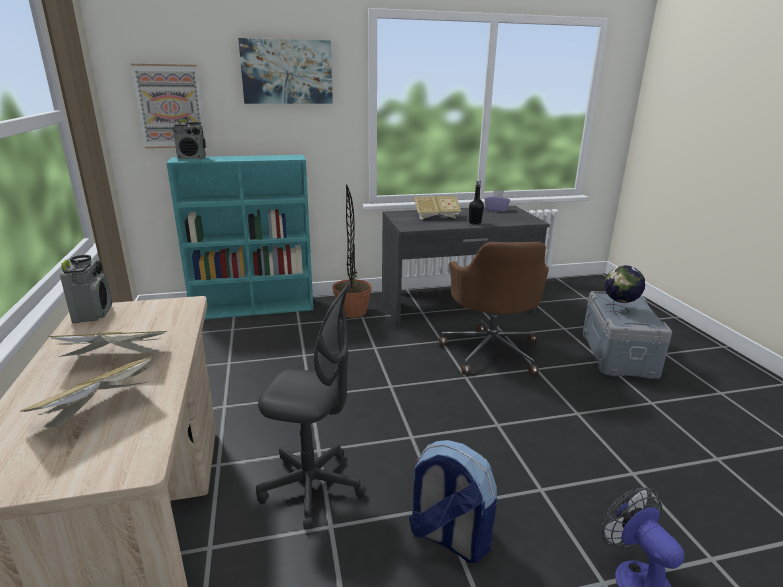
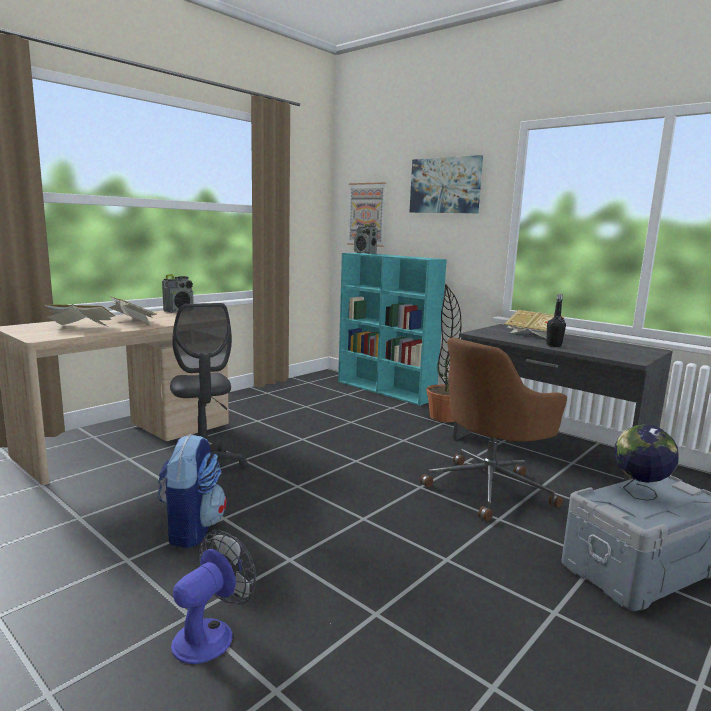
camera: 55 degrees right, 10 degrees down
purple tissue box [485,190,510,212] -> none

